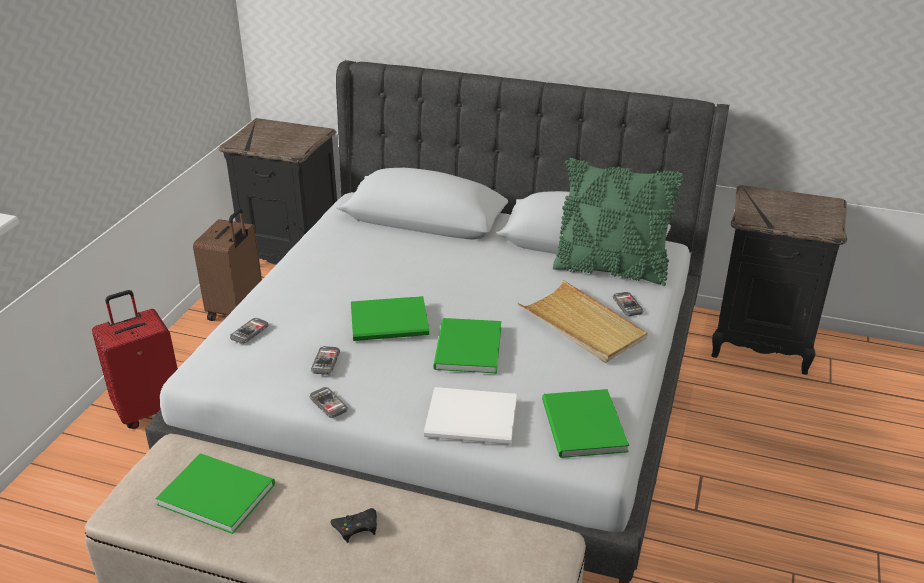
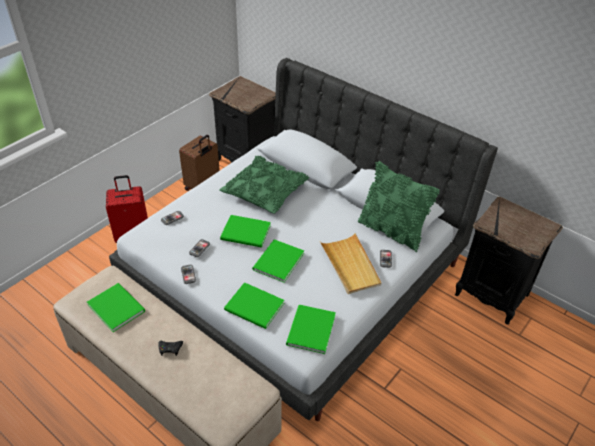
camera: 20 degrees right, 10 degrees up
white book [424,387,517,444] -> green book [224,282,285,329]
none -> green pillow [220,156,309,214]

